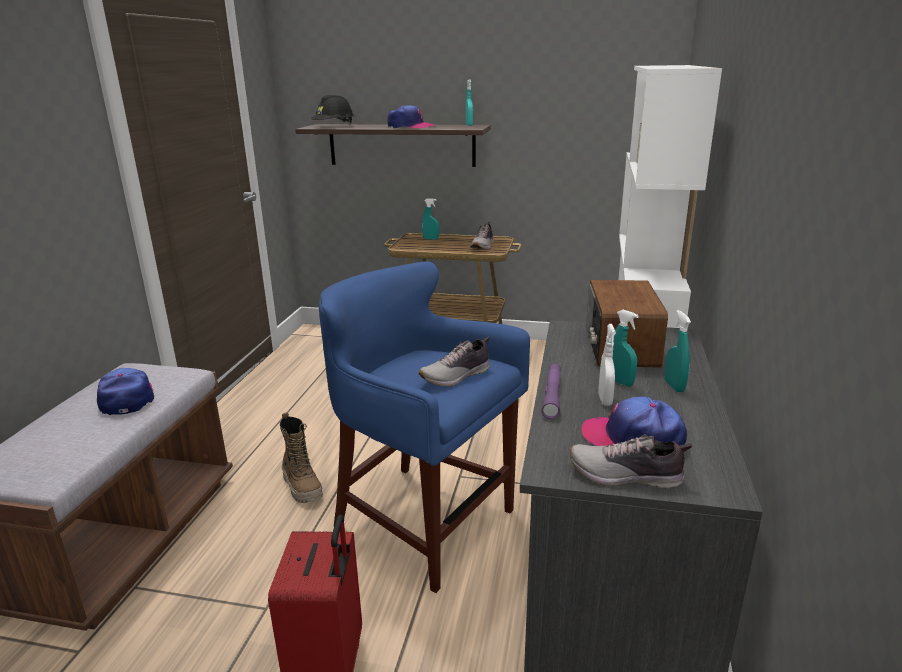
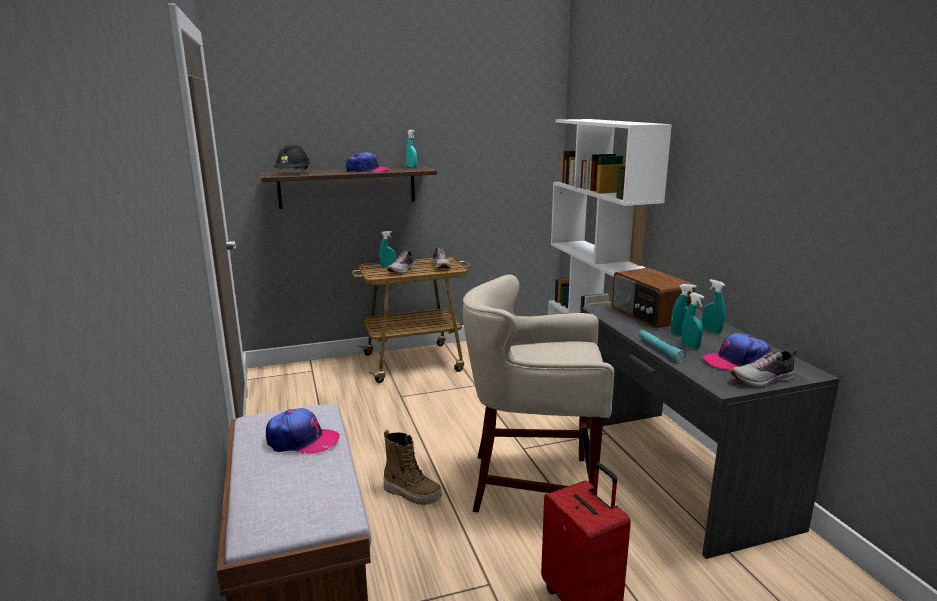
camera: 30 degrees left, 5 degrees down
cap [97,368,154,415] -> cap turned 150 degrees clockwise [266,408,340,454]
blue stool [319,261,530,593] -> beige stool [463,274,614,512]
shoe [419,336,490,387] -> shoe moved to [387,250,415,274]
purple flashlight [541,363,561,419] -> turquoise flashlight [639,330,686,363]
white spray bottle [598,324,616,406] -> turquoise spray bottle [681,293,704,348]

